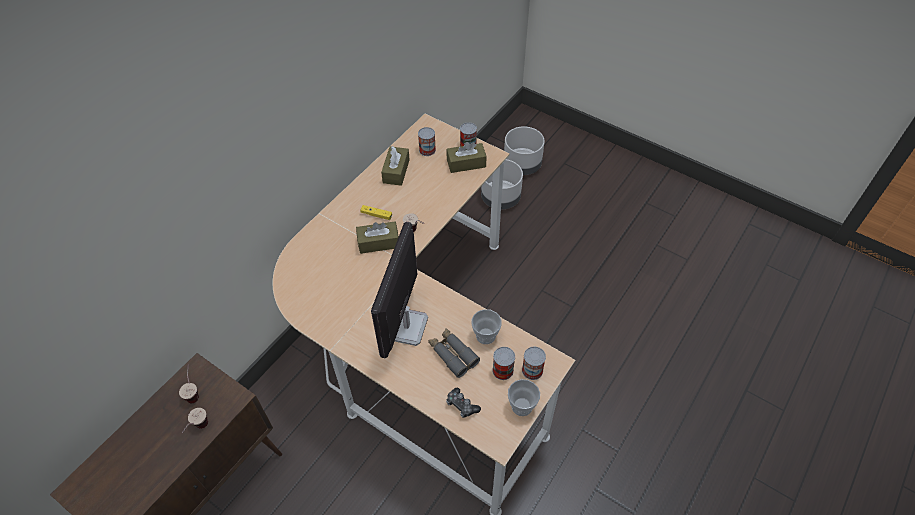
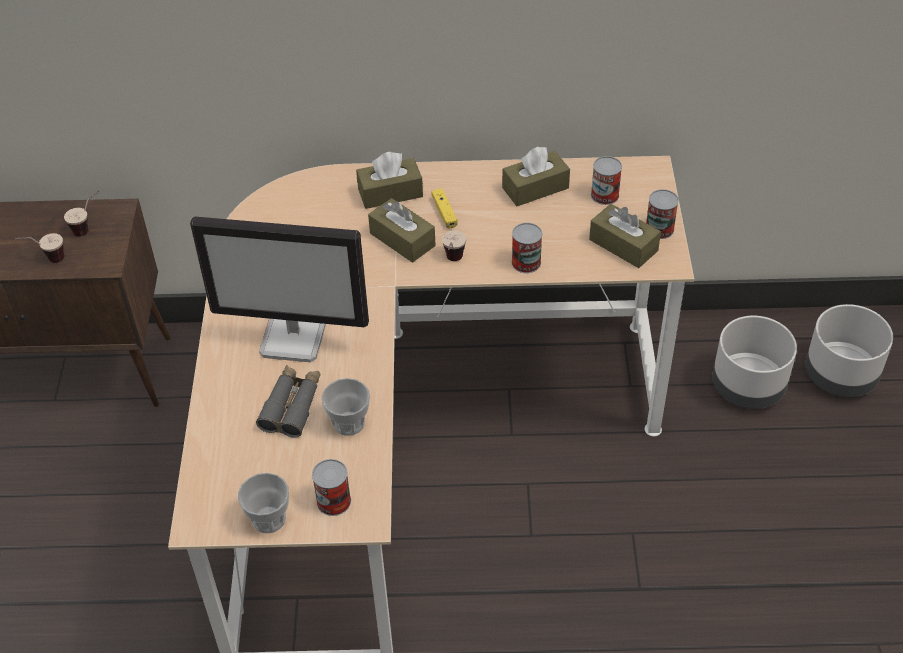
camera: 55 degrees right, 5 degrees down
monitor [371,222,428,358] -> monitor turned 150 degrees counterclockwise [190,216,369,362]
game controller [446,388,481,418] -> none
can [492,347,515,380] -> can moved to [512,223,542,273]
none -> brown tissue box [356,152,423,209]

